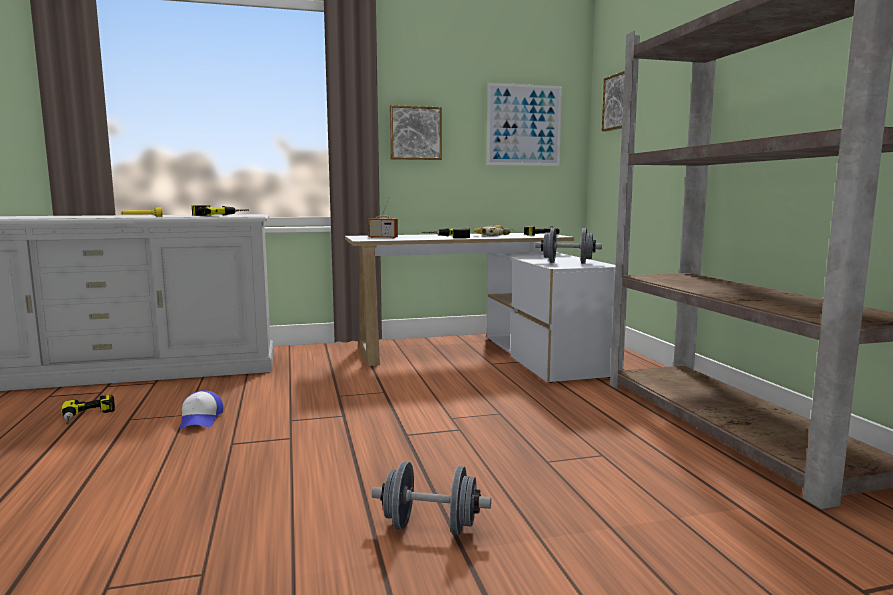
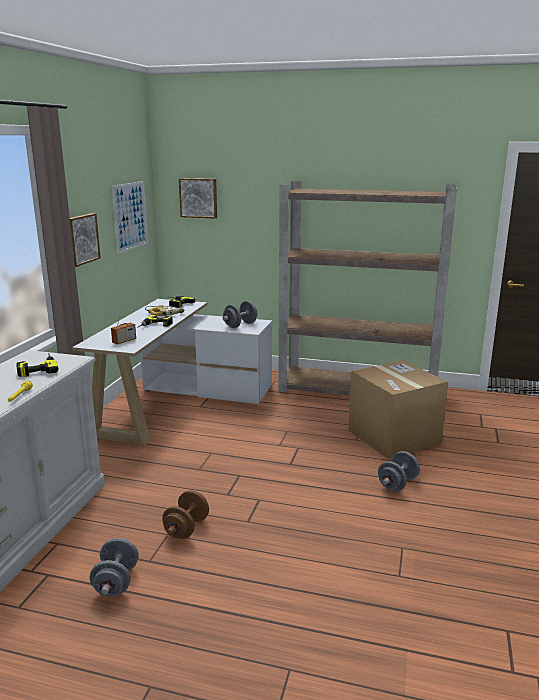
camera: 60 degrees left, 10 degrees up
power drill [61,395,115,424] -> grey dumbbell [89,538,139,596]
cap [180,391,223,429] -> brown dumbbell [162,490,209,539]
none -> cardboard box [348,360,448,459]

